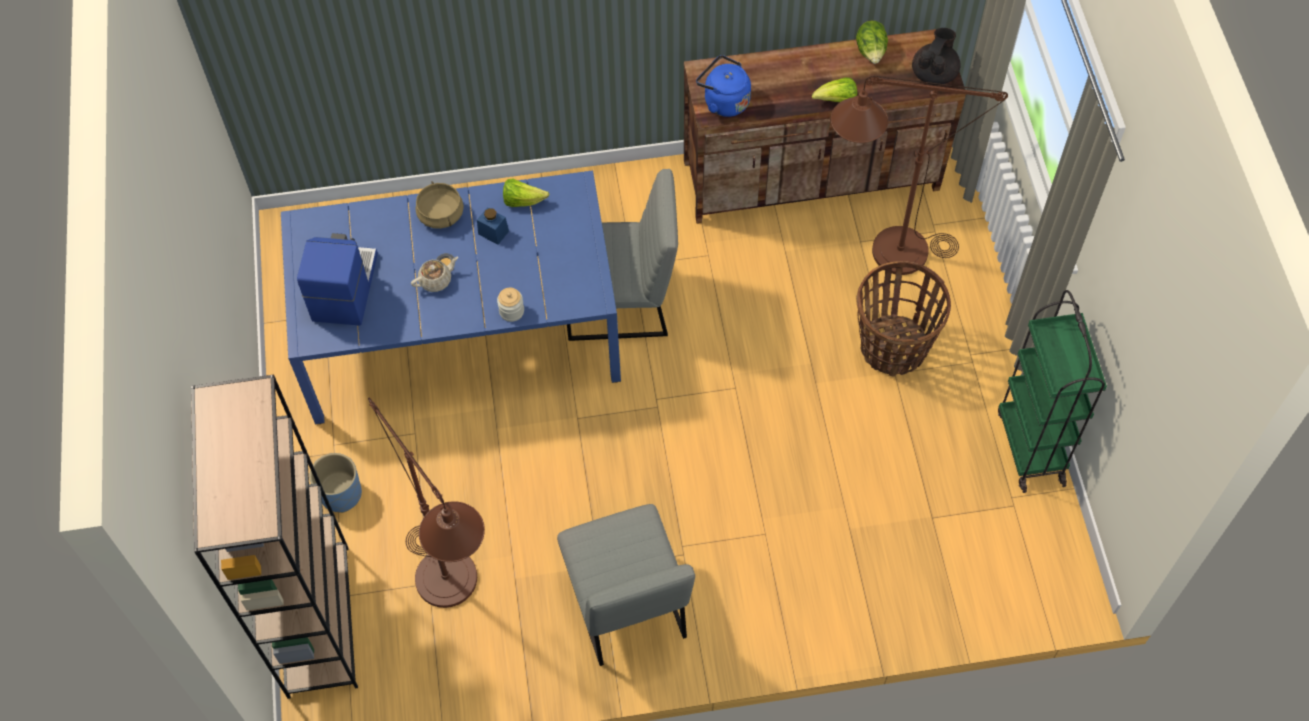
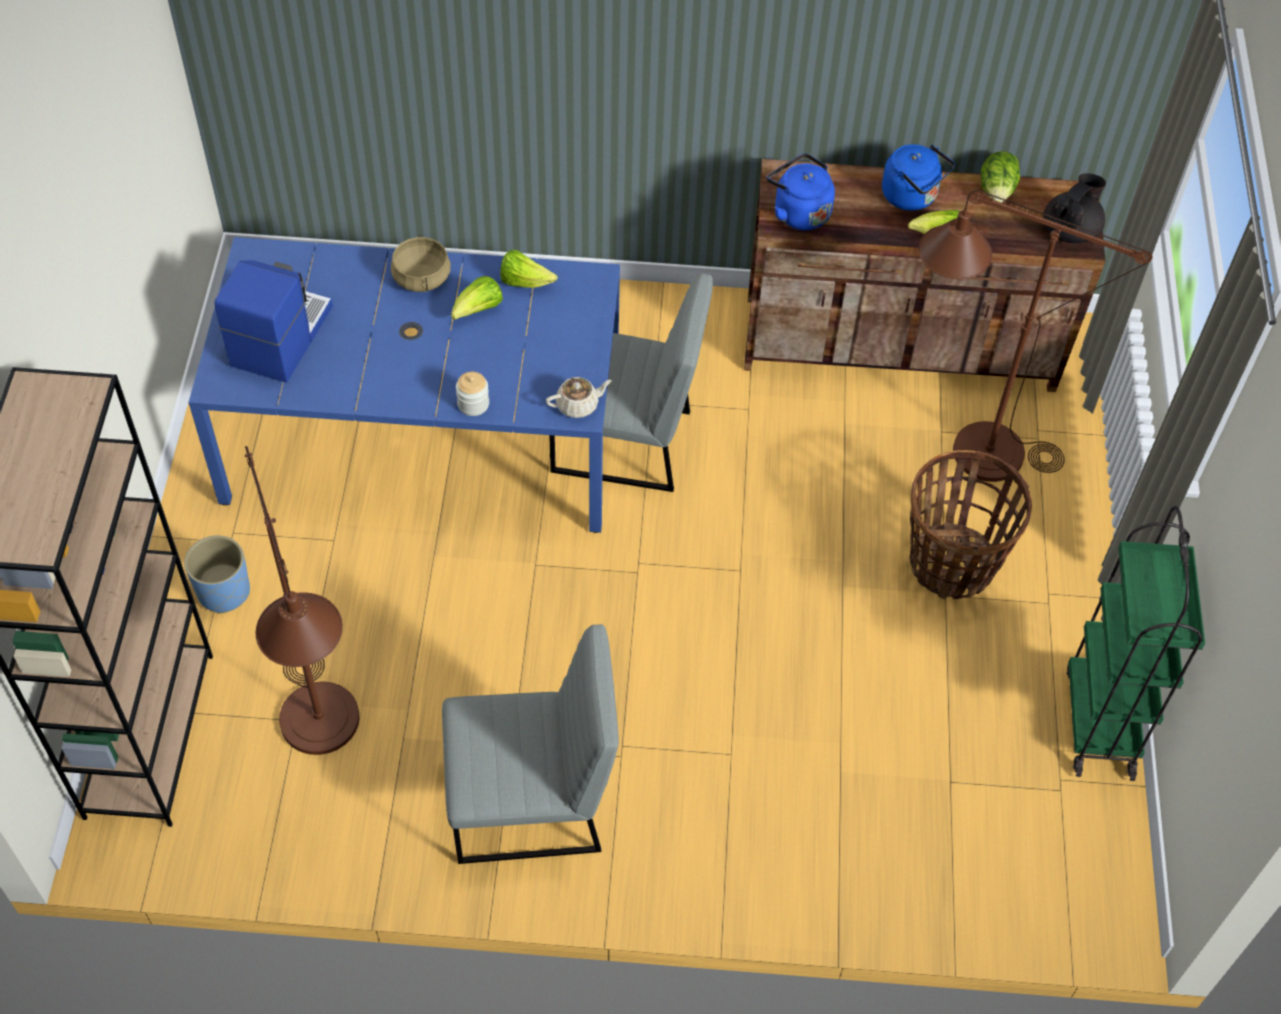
camera: 10 degrees right, 5 degrees down
beige teapot [411,257,458,292] -> beige teapot moved to [546,377,612,418]
blue jar [477,208,509,245] -> lettuce [451,276,503,320]
grey chair [557,504,695,666] -> grey chair turned 90 degrees counterclockwise [442,624,619,864]
none -> blue kettle [882,144,955,211]

